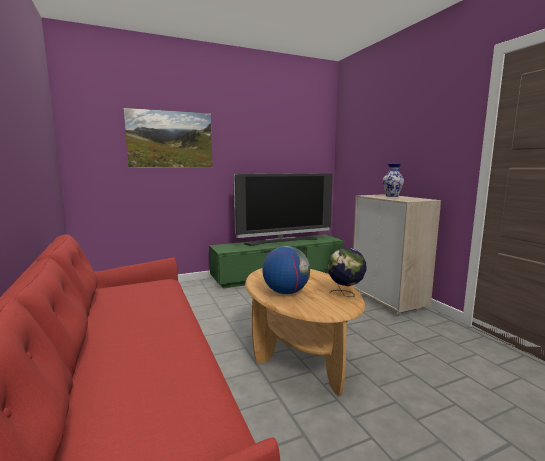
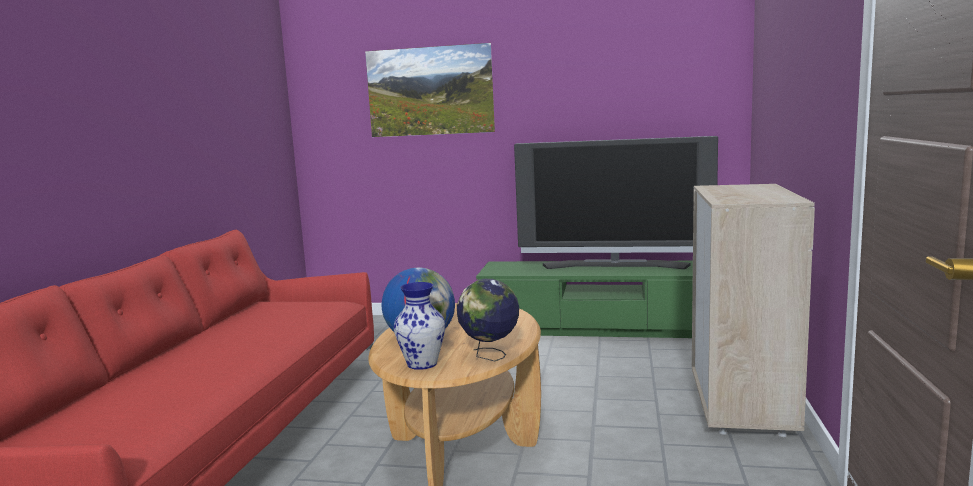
camera: 35 degrees right, 0 degrees up
vase [383,164,404,197] -> vase moved to [394,282,445,370]

